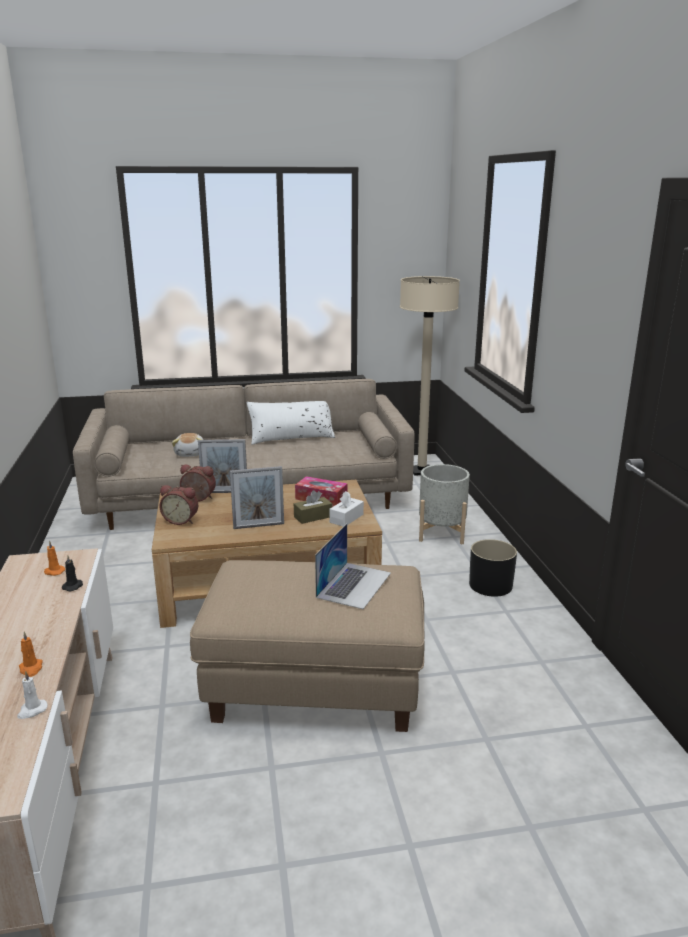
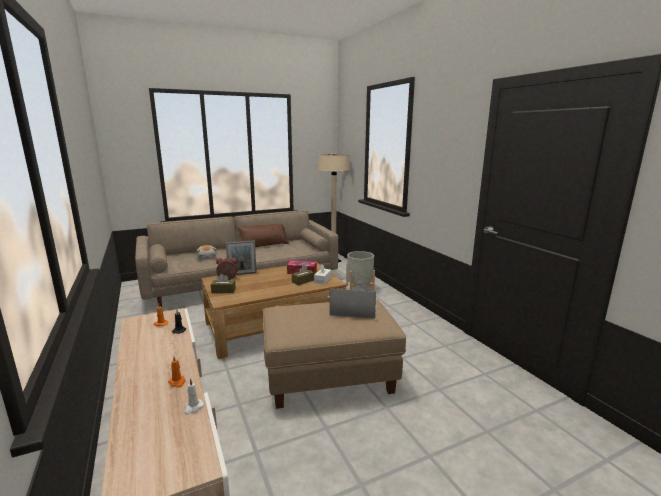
camera: 15 degrees left, 5 degrees down
alarm clock [159,485,198,525] -> brown tissue box [211,274,236,293]
picture frame [230,466,284,529] -> none
white pillow [247,401,335,445] -> brown pillow [237,223,289,247]
laptop [315,524,391,609] -> laptop turned 90 degrees counterclockwise [330,289,376,319]
black planter [469,539,517,597] -> none

